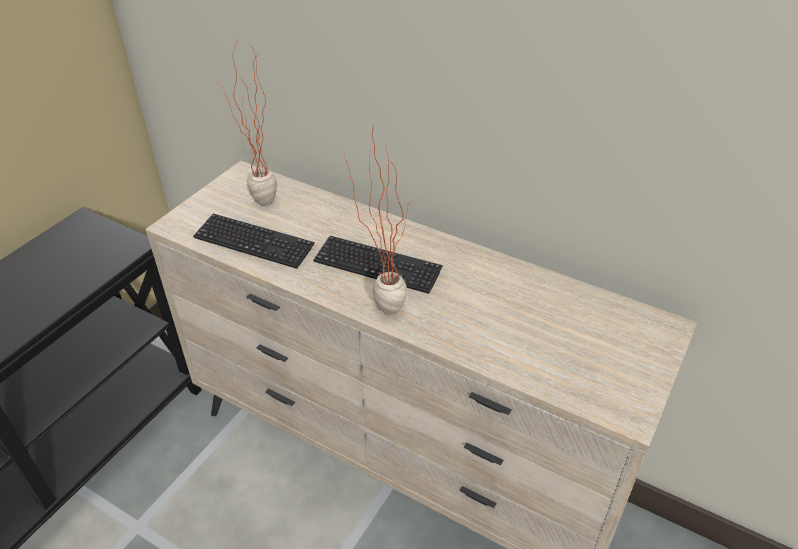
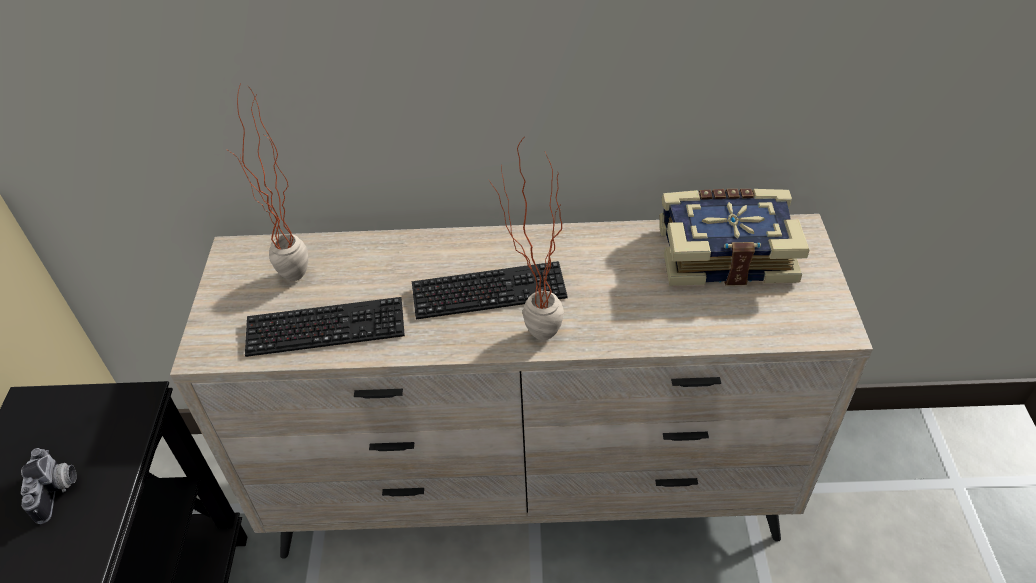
camera: 30 degrees left, 5 degrees up
none -> camera [21,448,77,524]
none -> book [659,189,810,286]

